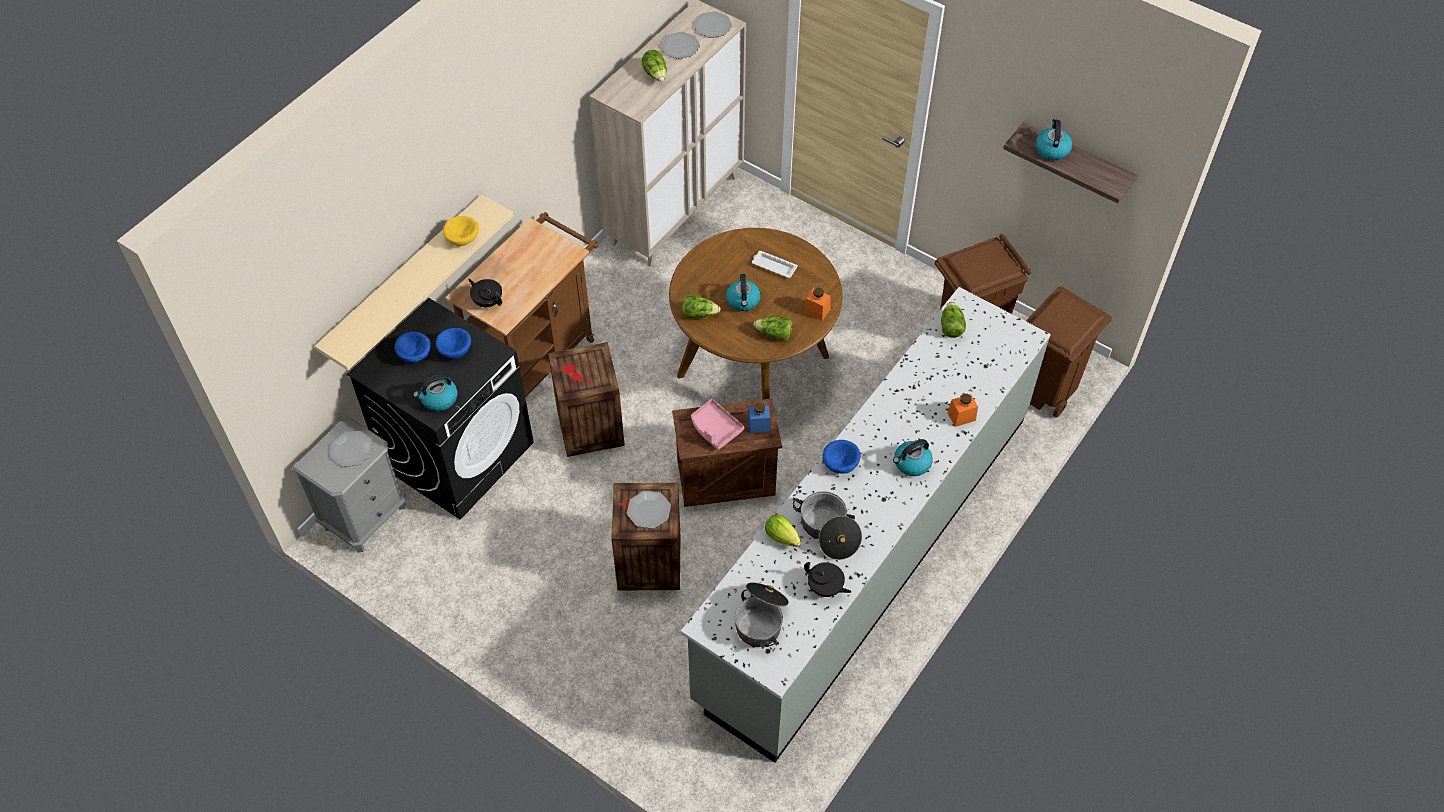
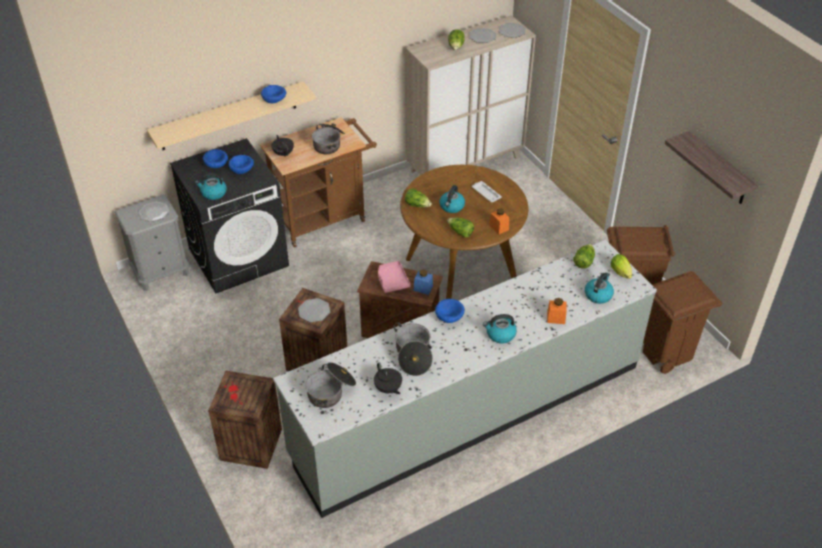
camera: 25 degrees right, 10 degrees down
yellow bowl [443,216,479,246] -> blue bowl [261,85,286,103]
crate [548,342,625,457] -> crate moved to [208,371,282,469]
lettuce [765,514,801,547] -> lettuce moved to [611,254,632,279]
kettle [1035,118,1072,160] -> kettle moved to [585,272,614,304]
none -> cooking pot [312,123,345,154]

